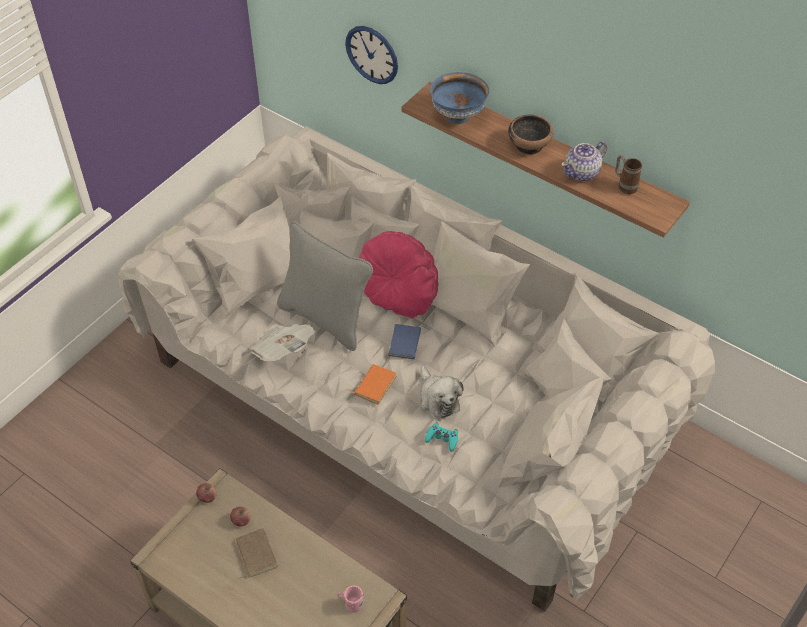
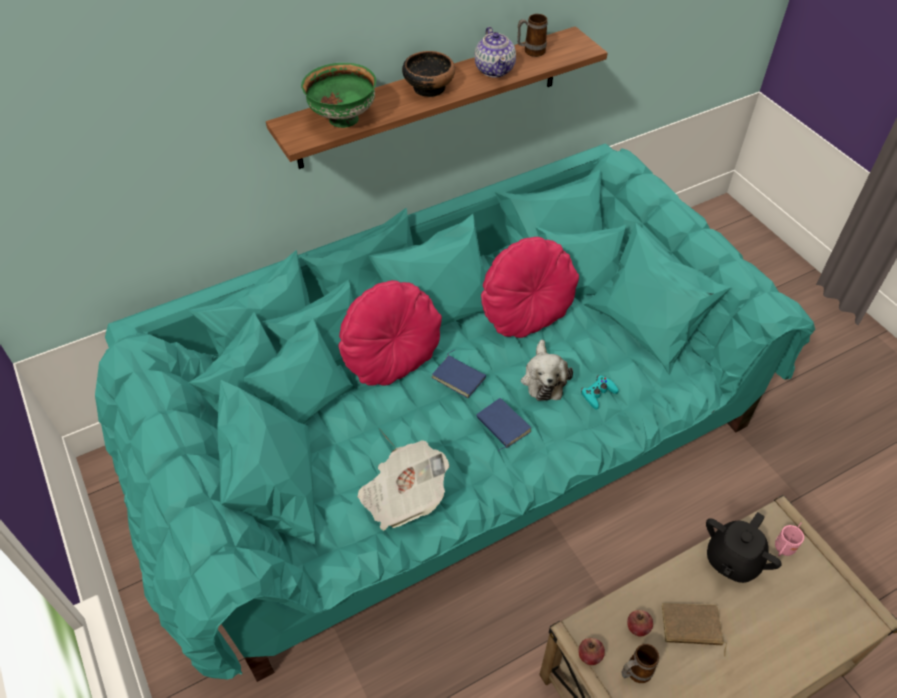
camera: 65 degrees left, 0 degrees up
white sofa [118,126,715,612] -> turquoise sofa [95,143,815,682]
grey pillow [277,221,373,351] -> none
wall clock [345,26,398,84] -> none
orange book [348,364,397,405] -> blue book [476,398,531,451]
plush toy [420,365,464,419] -> plush toy turned 90 degrees clockwise [521,339,573,401]
blue bowl [430,72,489,124] -> green bowl [301,63,376,128]
none -> pink pillow [481,237,579,338]
none -> mug [621,644,659,683]
none -> black teapot [706,512,782,583]

